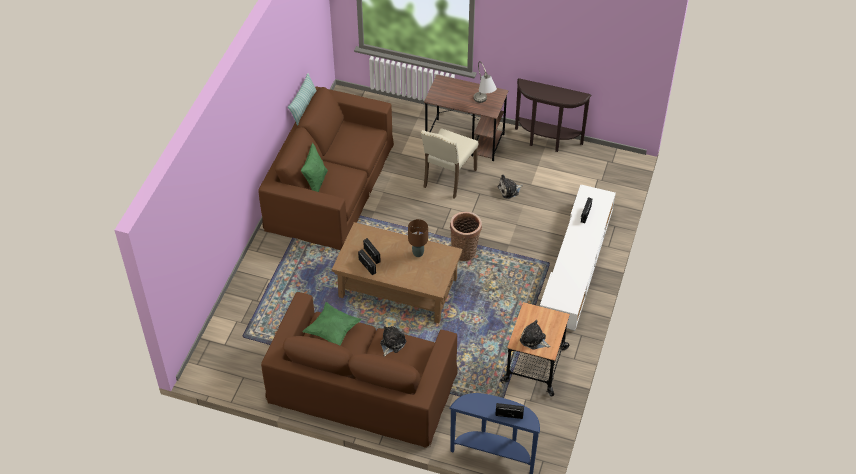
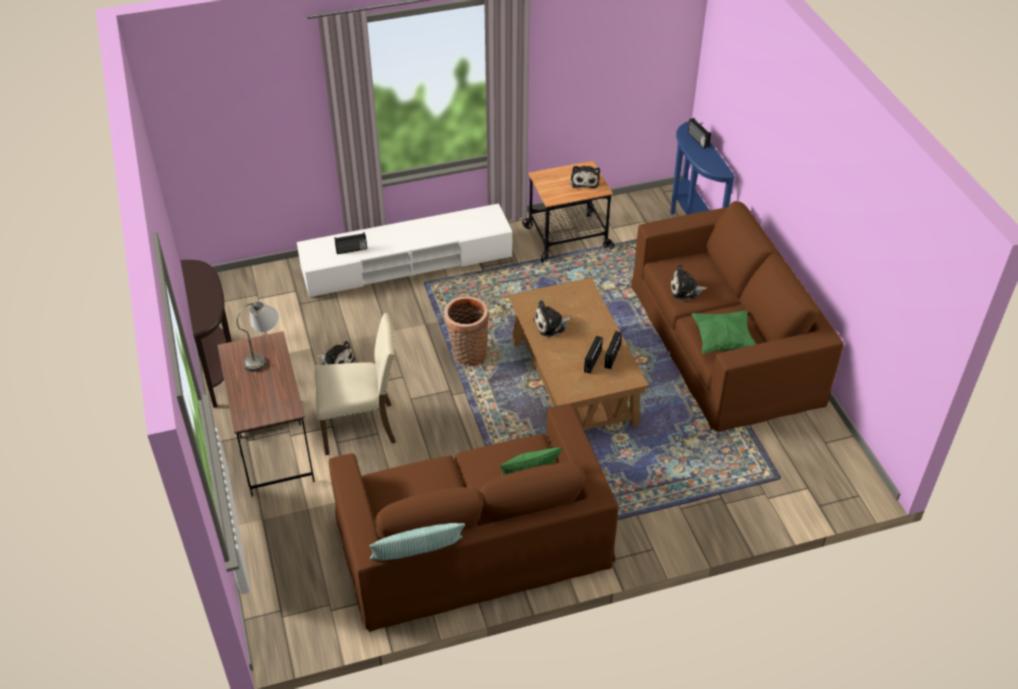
camera: 125 degrees left, 5 degrees down
brown table lamp [408,219,428,257] -> plush toy [533,300,572,337]

